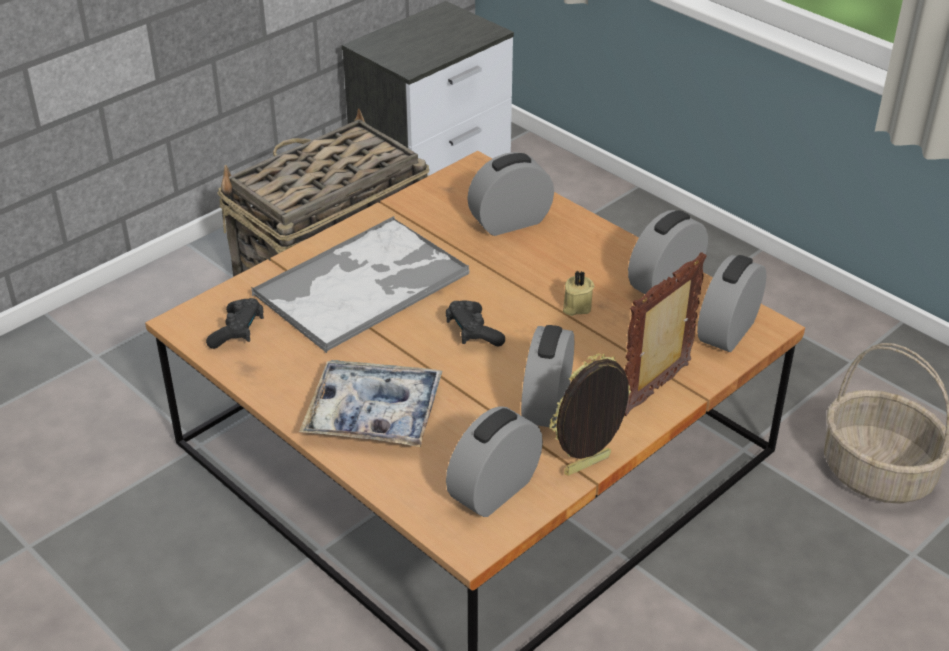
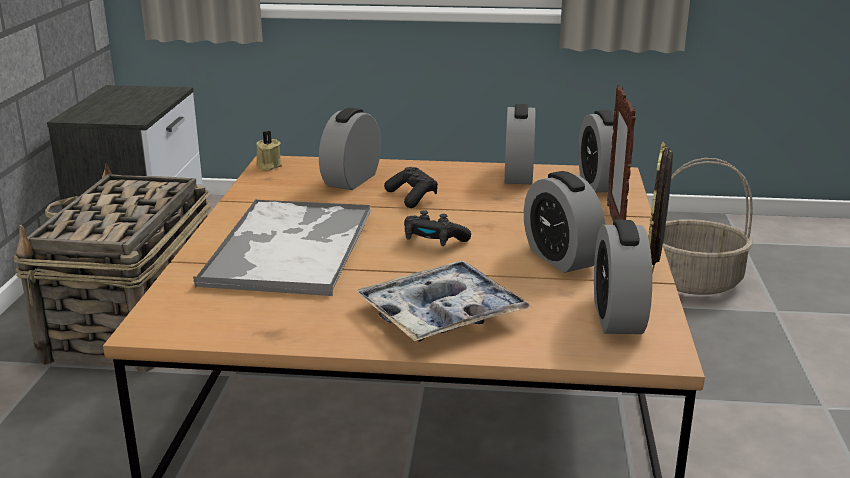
camera: 40 degrees left, 15 degrees down
black game controller [206,298,264,349] -> black game controller moved to [384,167,438,208]
beige candle [563,271,594,316] -> beige candle moved to [256,131,282,171]

